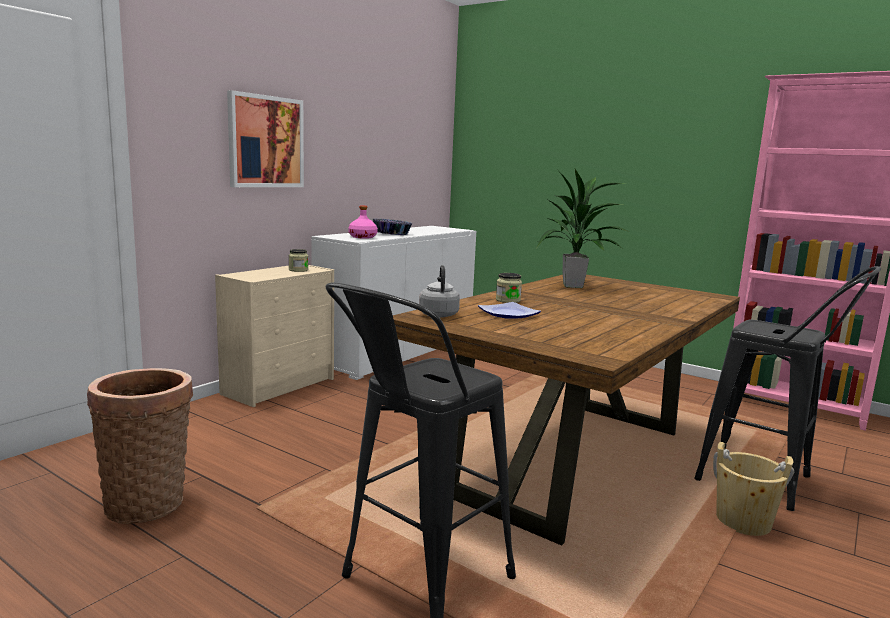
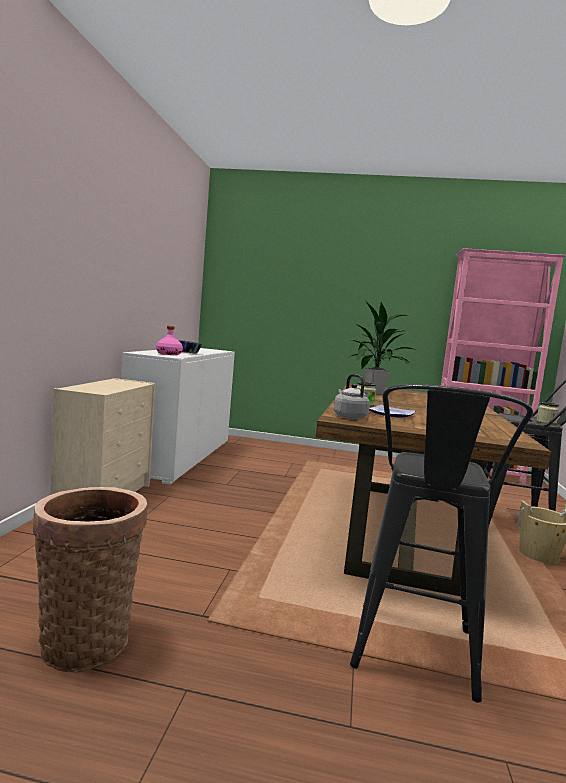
camera: 25 degrees left, 5 degrees down
picture [227,90,304,187] -> none
jar [289,249,308,272] -> jar moved to [536,402,559,424]

